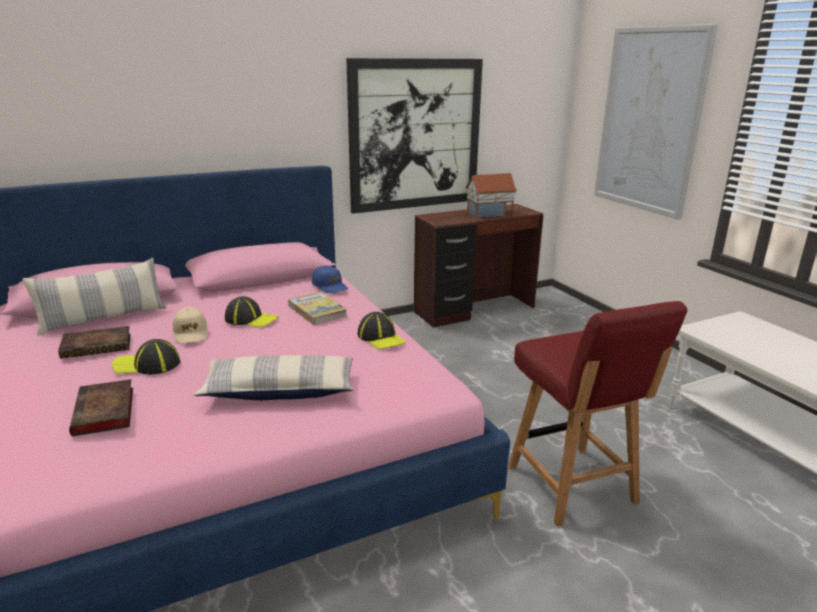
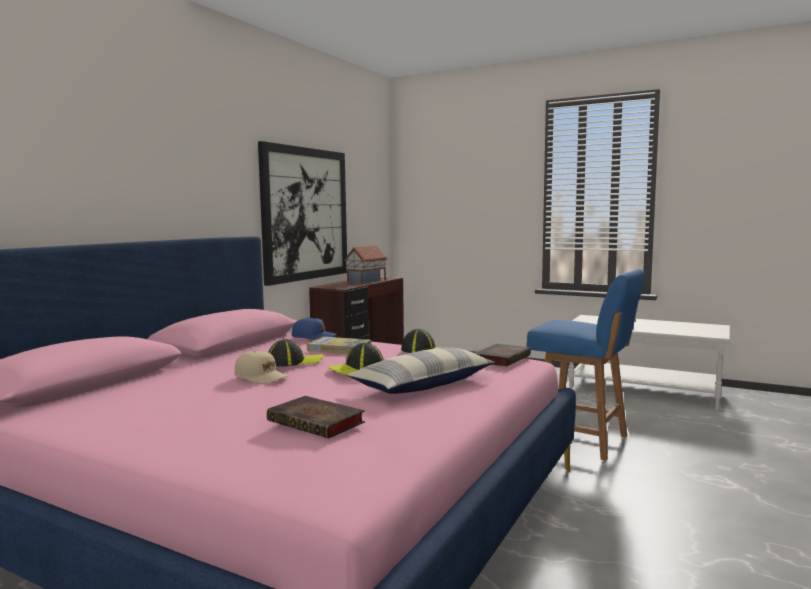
camera: 35 degrees left, 15 degrees down
pillow [22,258,166,336] -> none
book [58,326,131,359] -> book moved to [475,344,531,366]
cap [112,339,180,374] -> cap moved to [328,342,384,375]
red chair [508,301,688,527] -> blue chair [526,269,645,461]
picture [594,24,718,219] -> none

